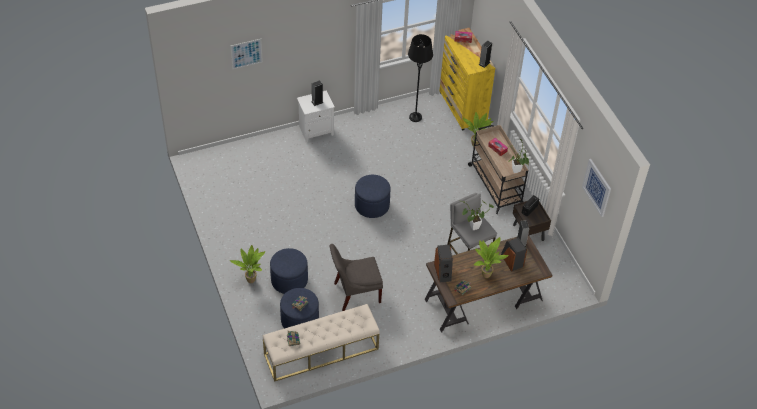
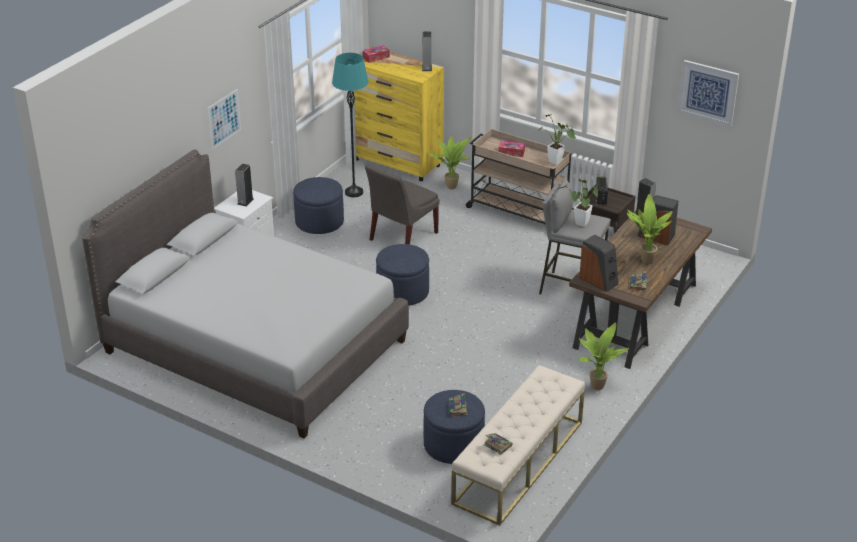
camera: 35 degrees left, 15 degrees down
picture [230,39,263,69] -> picture moved to [208,89,241,149]
potted plant [230,245,265,283] -> potted plant moved to [578,322,629,390]
blue ottoman [270,248,308,294] -> blue ottoman moved to [293,177,344,234]
grey chair [329,244,383,311] -> grey chair moved to [365,164,439,244]
black floor lamp [408,34,433,122] -> turquoise floor lamp [332,53,368,197]
none -> grey bed [82,150,409,438]

